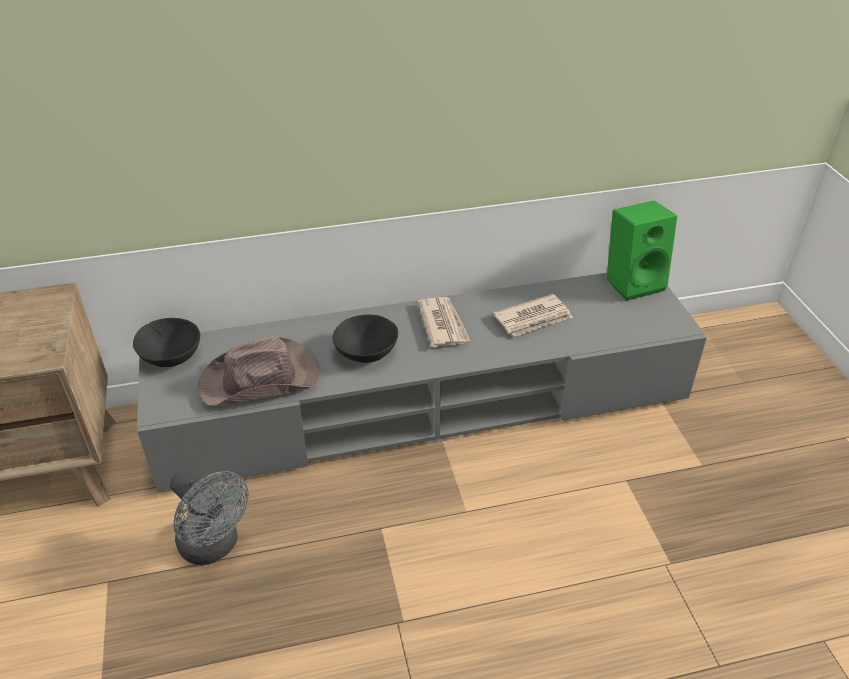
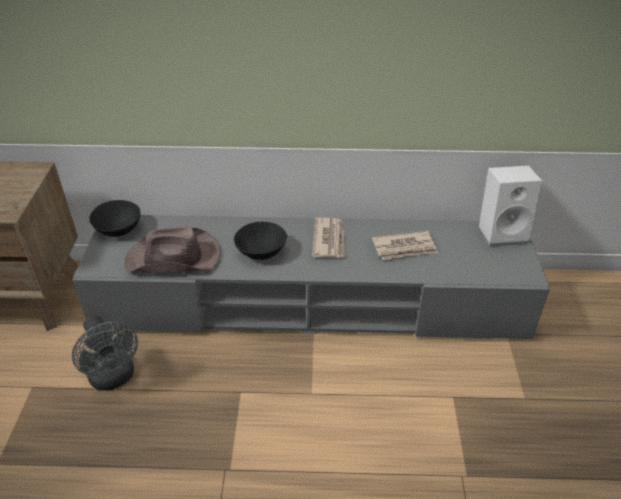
camera: 15 degrees right, 0 degrees up
green speaker [606,201,677,301] -> white speaker [479,165,542,247]

